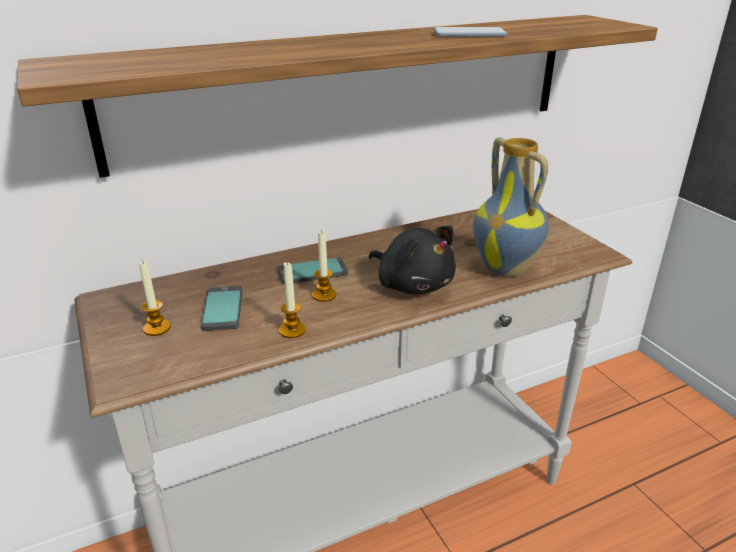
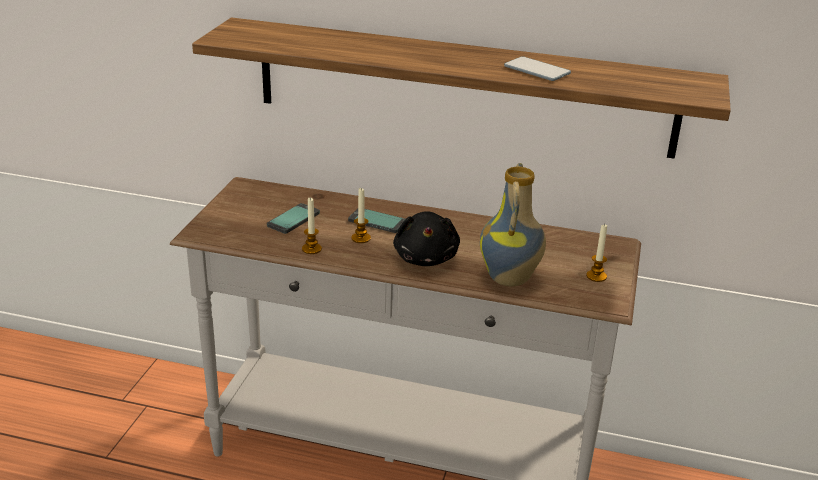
camera: 40 degrees right, 0 degrees up
candle [139,260,171,336] -> candle moved to [586,224,607,282]

